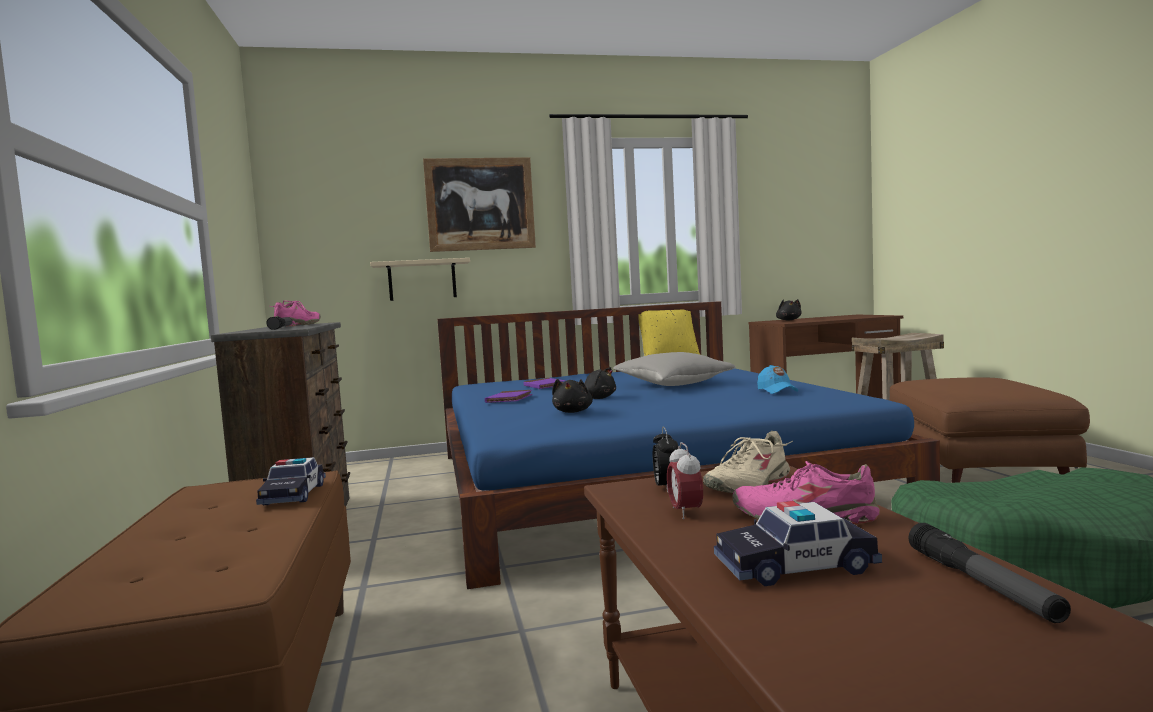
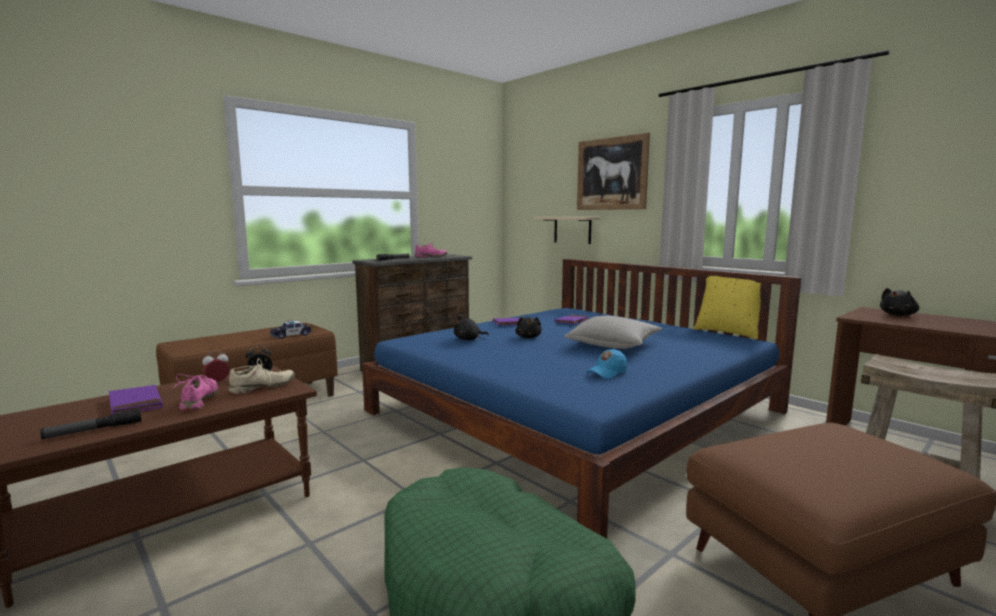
camera: 60 degrees right, 5 degrees up
beige shoe [703,431,793,493] -> beige shoe turned 120 degrees clockwise [228,358,295,394]
toy car [714,501,882,586] -> purple book [109,385,163,414]

